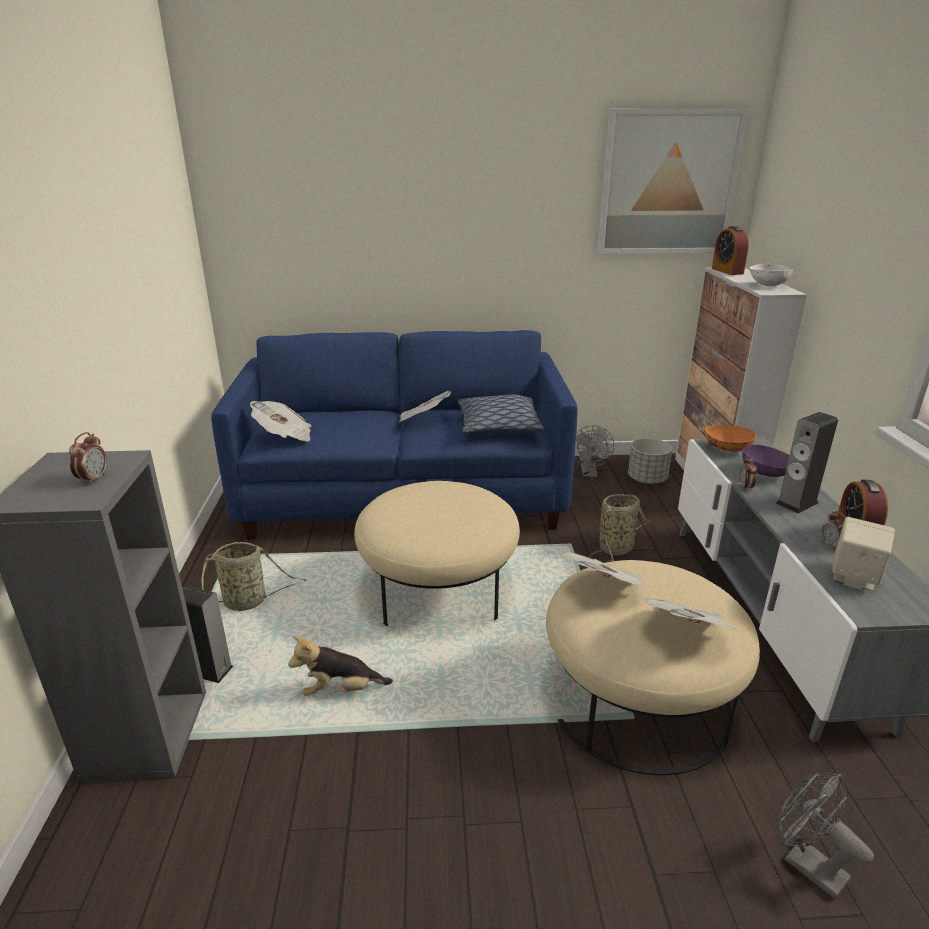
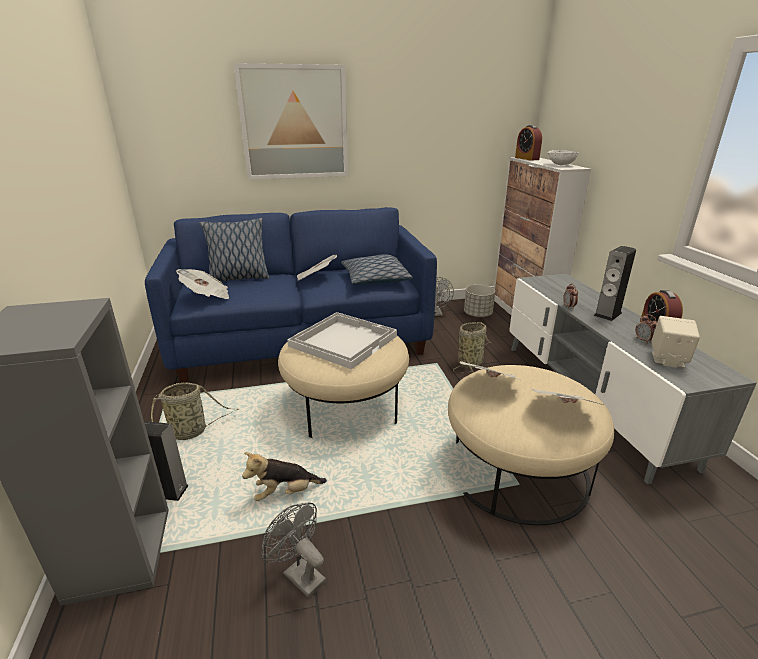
camera: 10 degrees left, 0 degrees up
alarm clock [69,432,107,485] -> none
picture [597,109,749,254] -> picture moved to [234,63,348,180]
orange bowl [704,425,757,452] -> none
purple bowl [742,445,790,477] -> none
grey fan [778,773,874,899] -> grey fan moved to [261,503,326,598]
none -> pillow [199,218,270,282]
none -> white tray [287,312,397,369]

